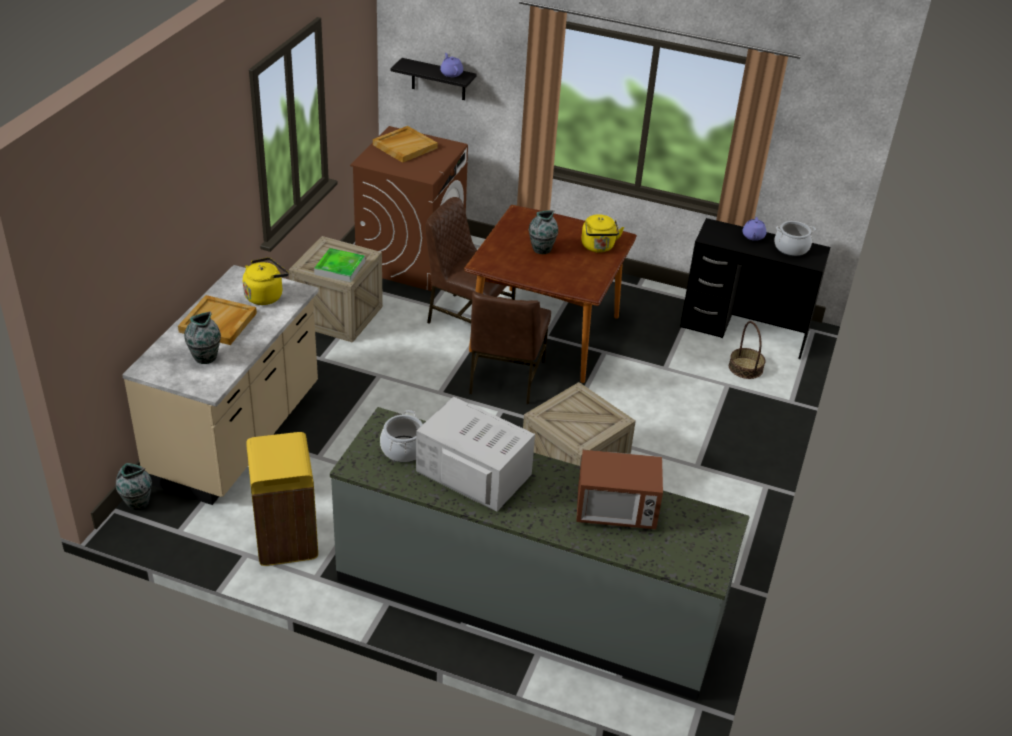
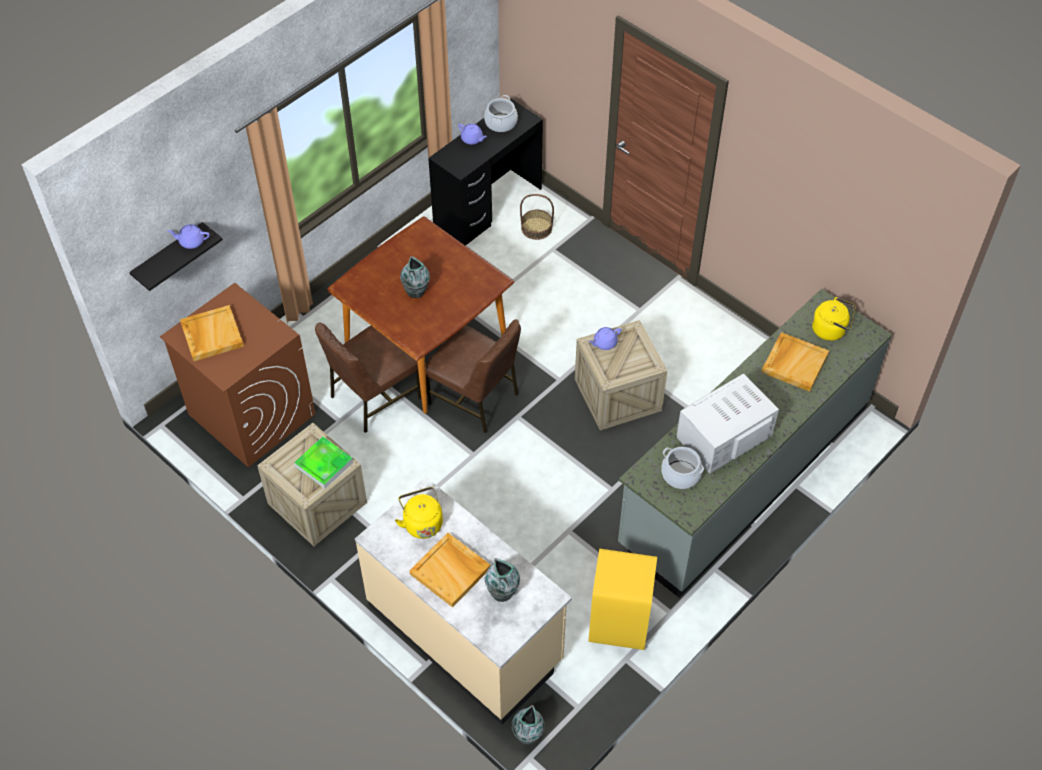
camera: 65 degrees left, 15 degrees up
microwave [576,450,663,529] -> beige tray [761,332,829,392]
yellow kettle [581,214,624,253] -> yellow kettle moved to [812,297,855,341]
none -> purple teapot [589,327,621,350]

